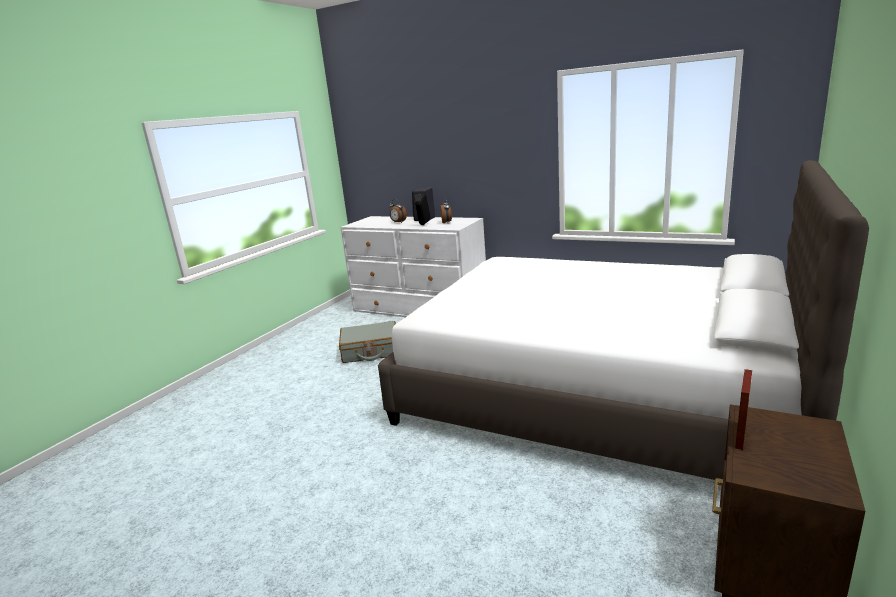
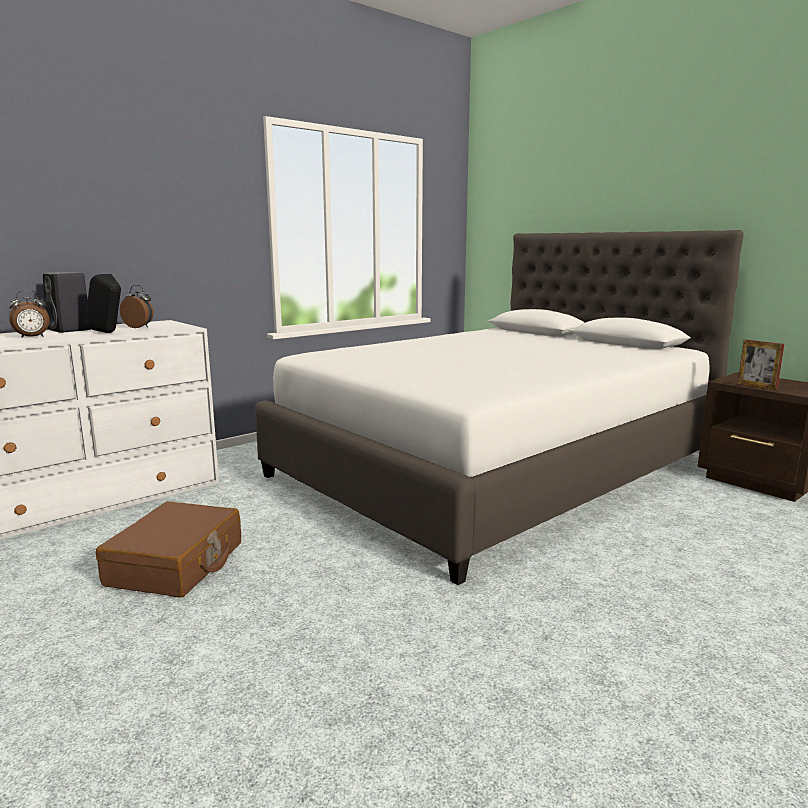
camera: 70 degrees left, 5 degrees down
grey suitcase [339,321,396,363] -> brown suitcase [96,501,241,598]

